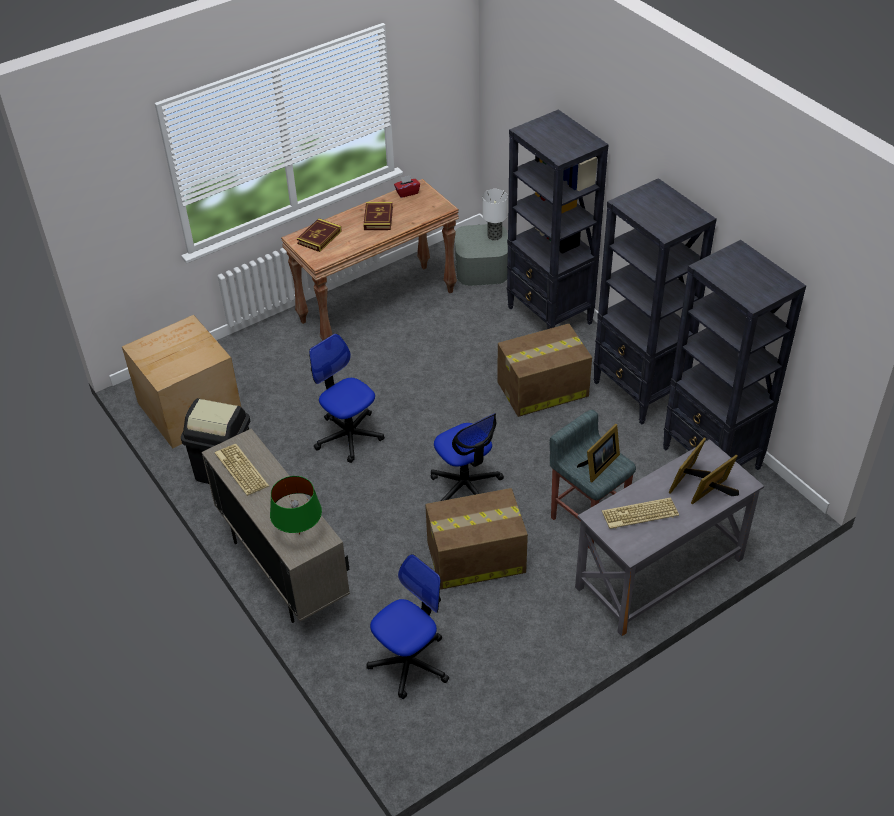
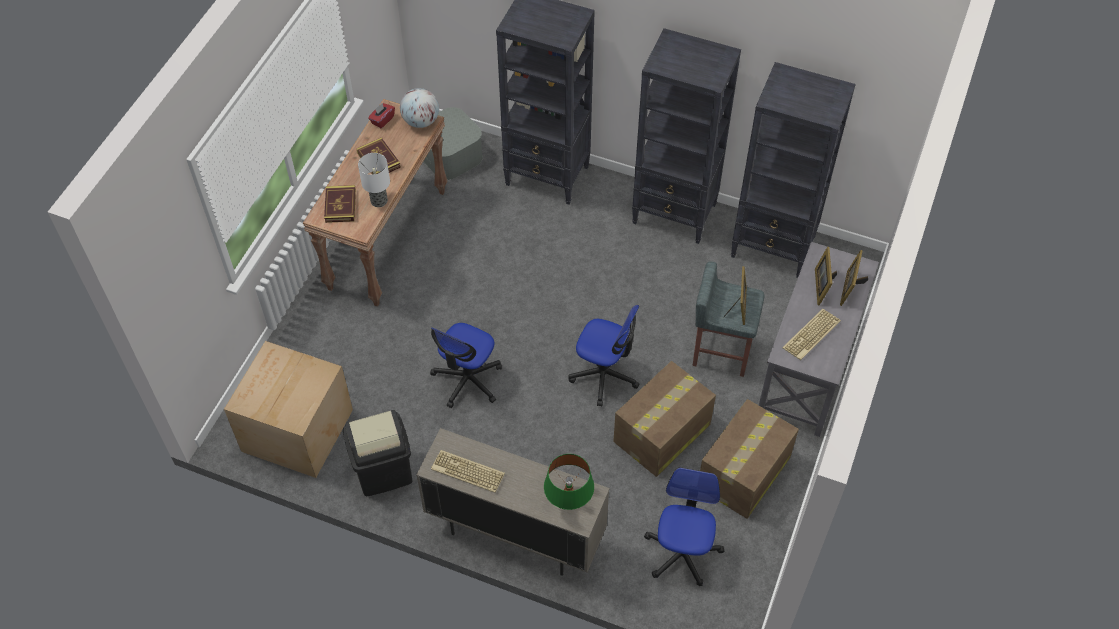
camera: 35 degrees left, 10 degrees up
office chair [309,334,385,463] -> office chair turned 75 degrees counterclockwise [430,323,502,408]
table lamp [483,189,507,241] -> table lamp moved to [358,153,390,207]
cardboard box [497,324,592,417] -> cardboard box moved to [700,399,799,519]
none -> globe [400,88,439,128]

